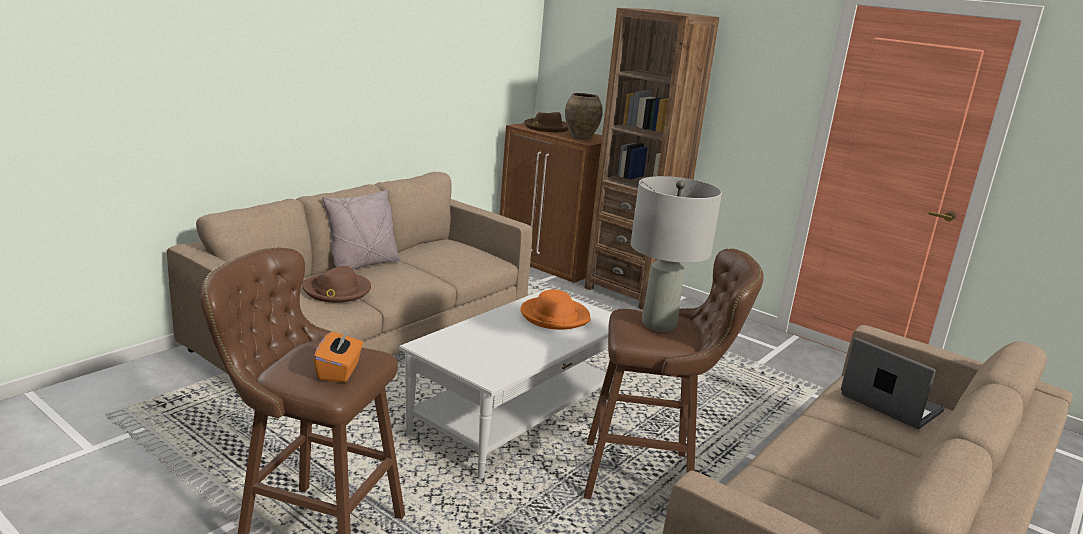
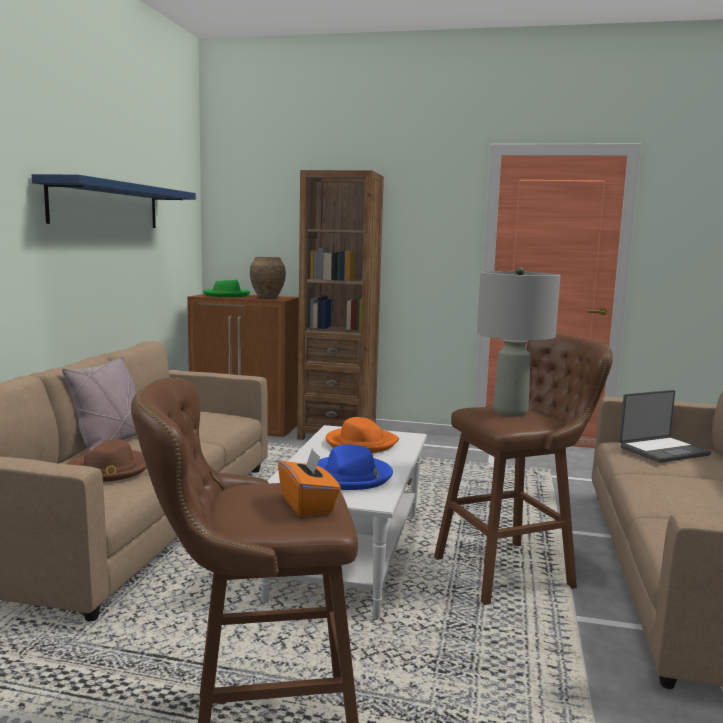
camera: 25 degrees left, 10 degrees down
brown hat [524,112,569,132] -> green hat [203,280,250,297]
laptop [841,338,945,429] -> laptop turned 135 degrees clockwise [619,390,711,463]
none -> blue shelf [32,174,196,228]
none -> blue hat [317,444,393,490]

